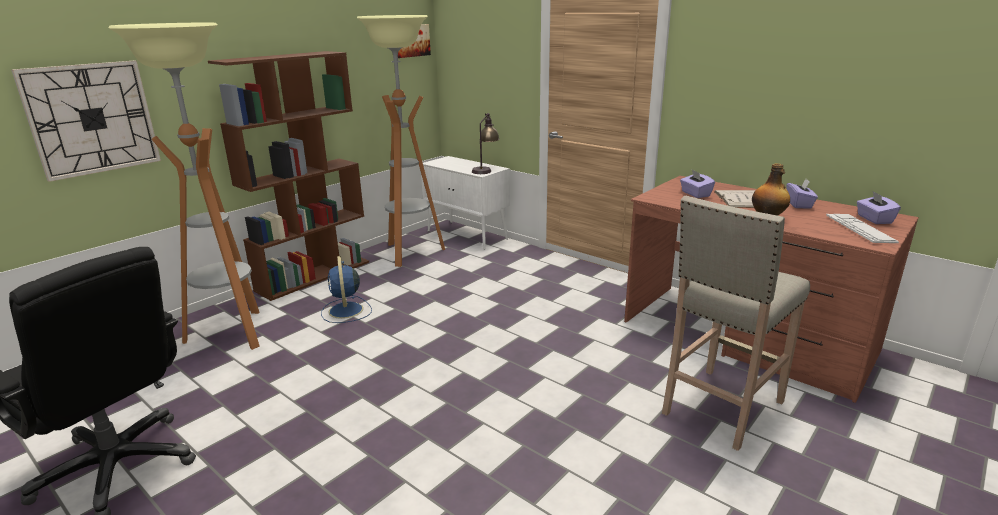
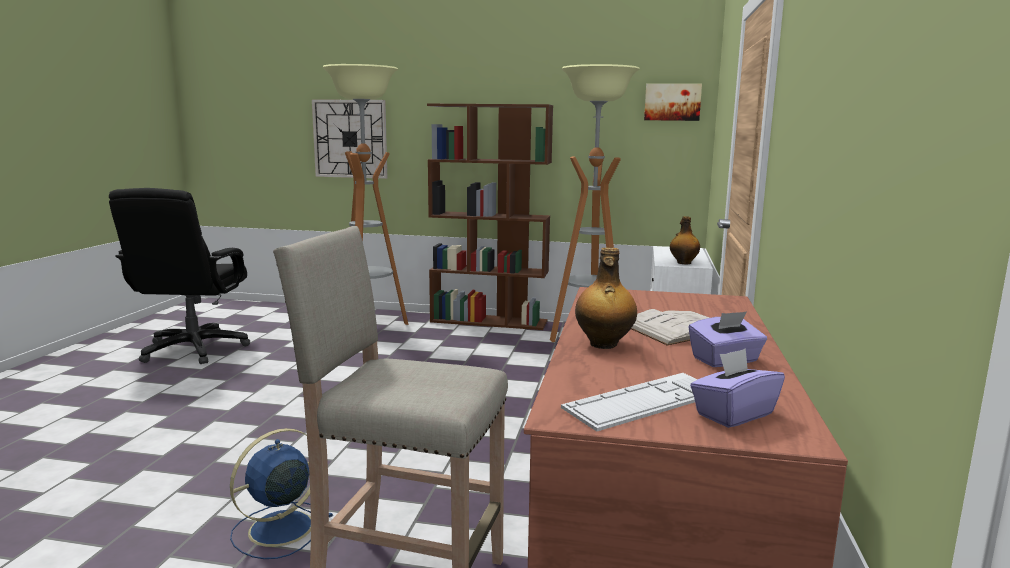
camera: 60 degrees right, 10 degrees down
blue fan [321,256,372,323] -> blue fan moved to [230,428,333,559]
table lamp [472,113,499,174] -> bottle [670,216,700,264]
purple tissue box [680,170,715,198] -> none

